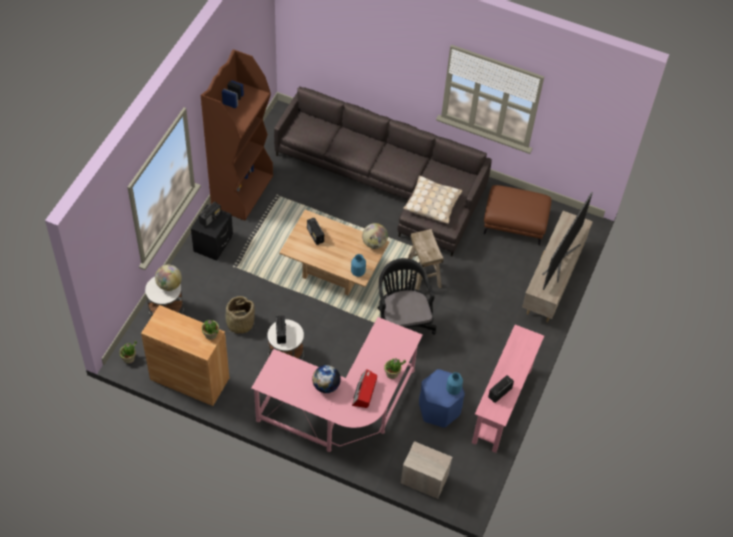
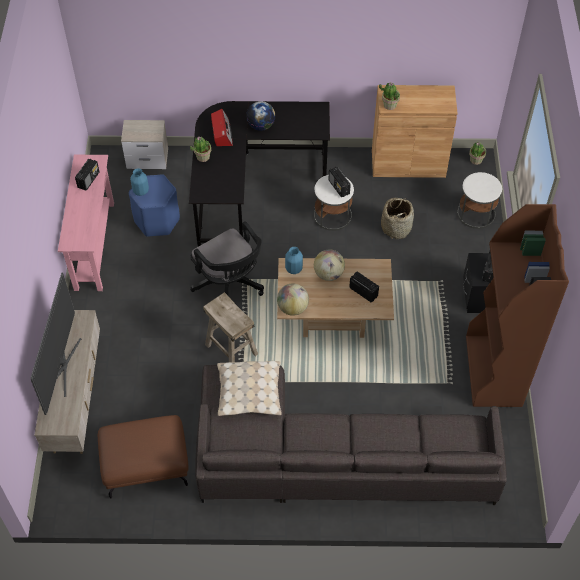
camera: 160 degrees right, 0 degrees up
globe [155,265,182,291] -> globe moved to [314,249,345,281]
pink desk [251,317,423,452] -> black desk [189,101,330,247]

